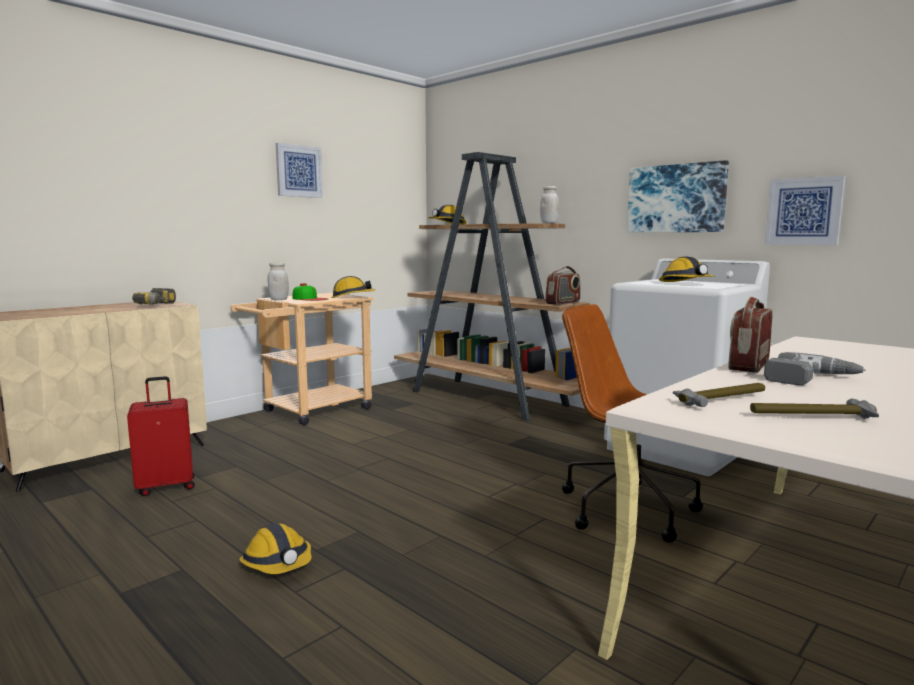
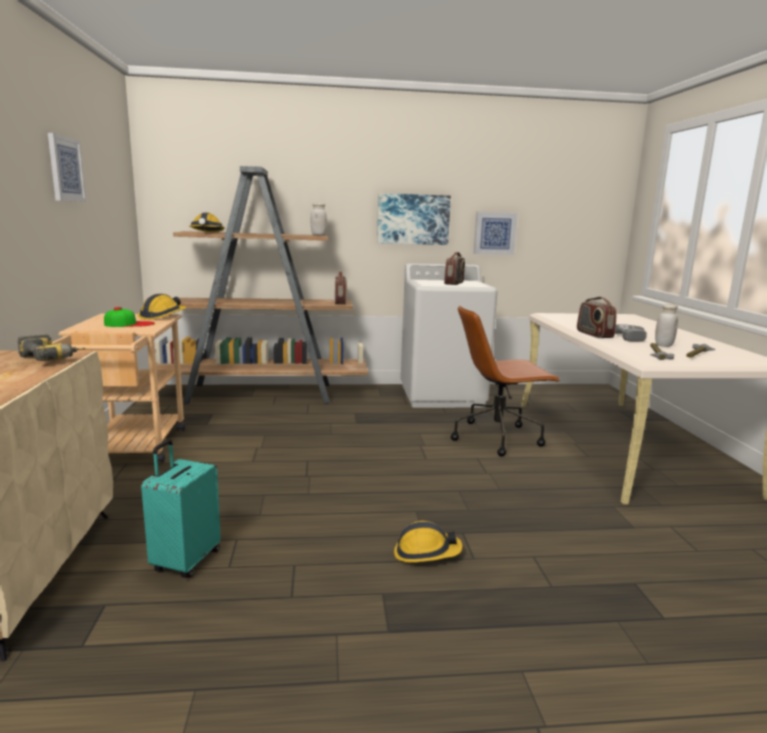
camera: 50 degrees left, 5 degrees up
red suitcase [127,376,194,496] -> turquoise suitcase [141,439,221,578]
white jar [268,262,289,300] -> white jar moved to [655,304,678,347]
hard hat [659,256,715,282] -> radio [444,252,465,285]

